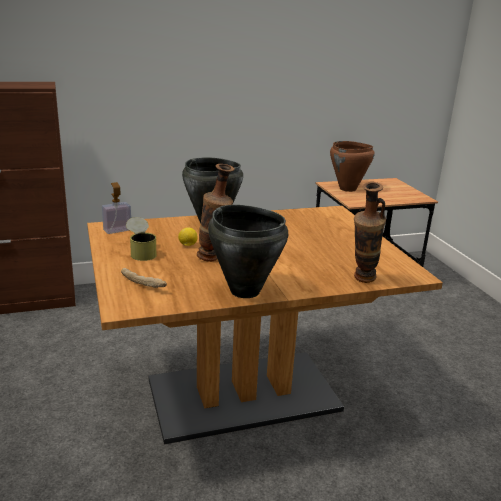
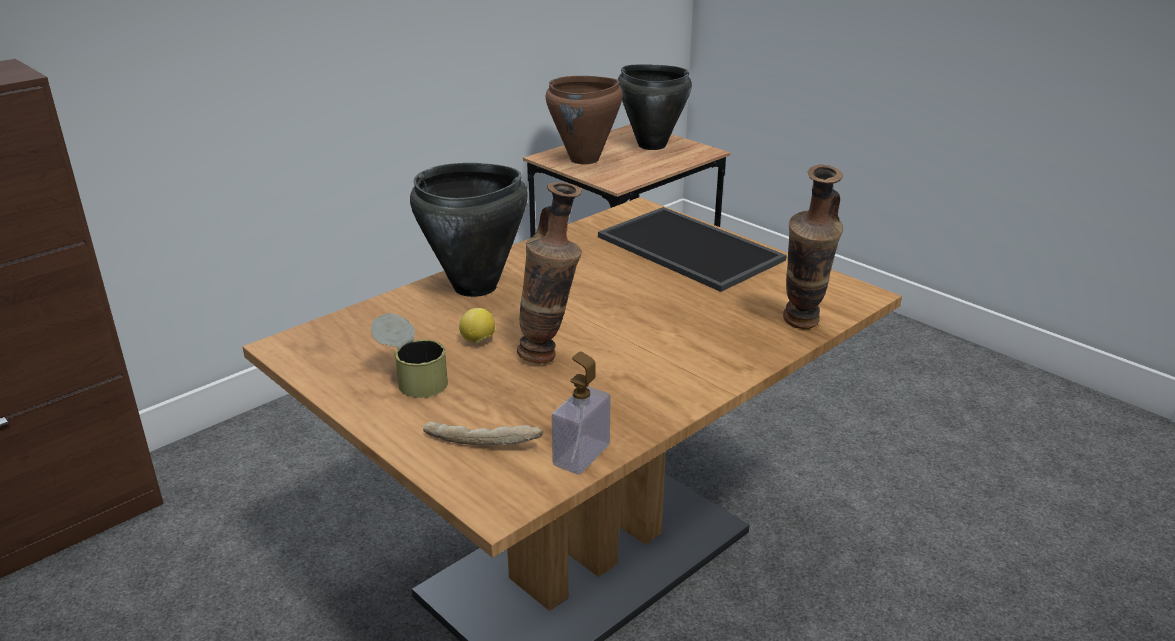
camera: 25 degrees left, 5 degrees up
soap dispenser [102,182,131,234] -> soap dispenser moved to [552,351,611,475]
black cooking pot [208,205,288,298] -> black cooking pot moved to [618,64,692,150]
none -> tray [598,207,787,292]

